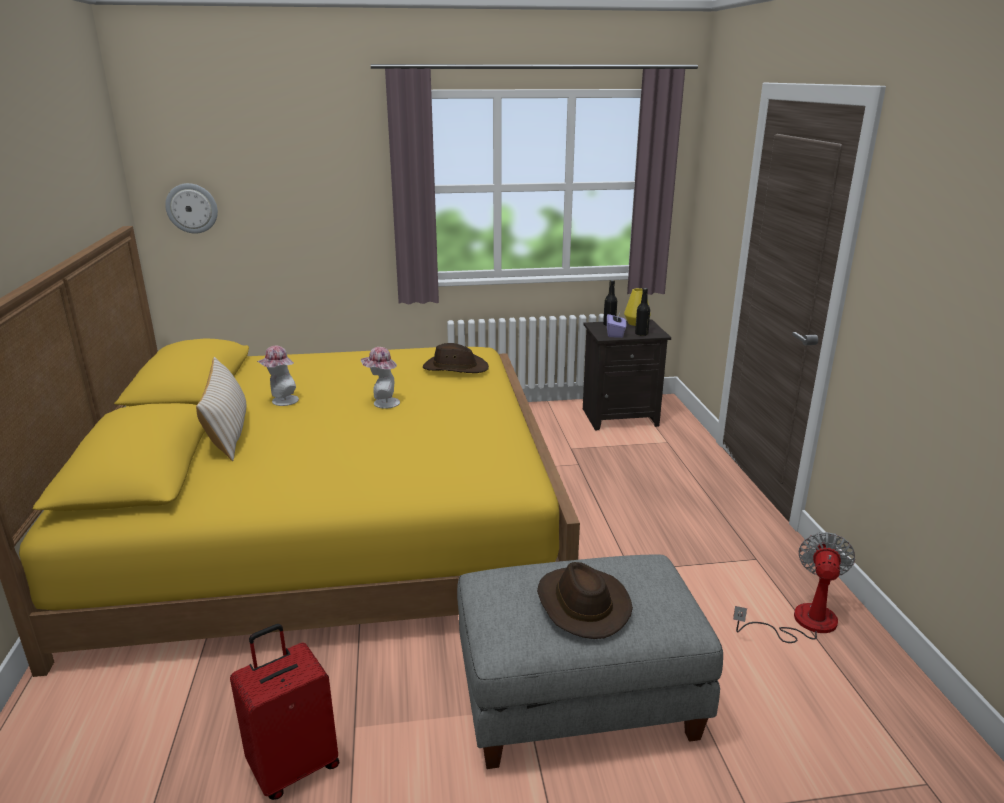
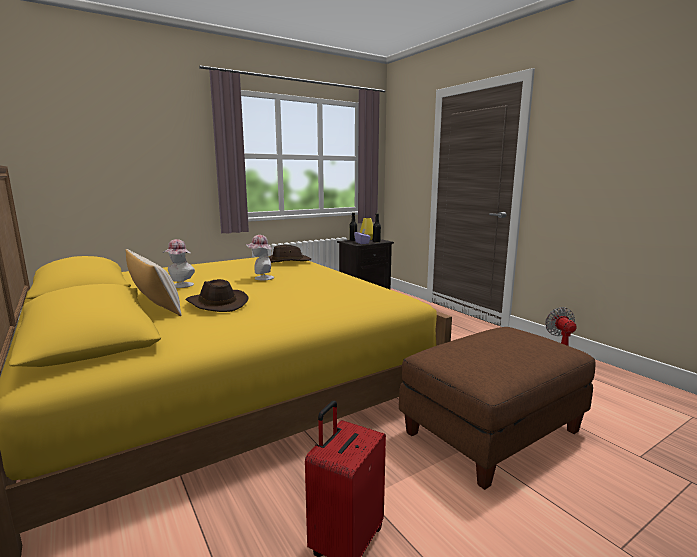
camera: 25 degrees left, 10 degrees down
wall clock [165,183,218,234] -> none
grey ottoman [457,555,723,769] -> brown ottoman [399,327,595,490]
brown hat [537,562,633,639] -> brown hat moved to [185,279,249,312]

